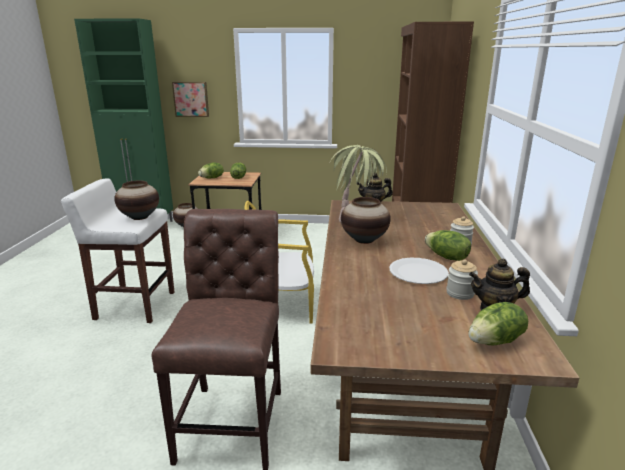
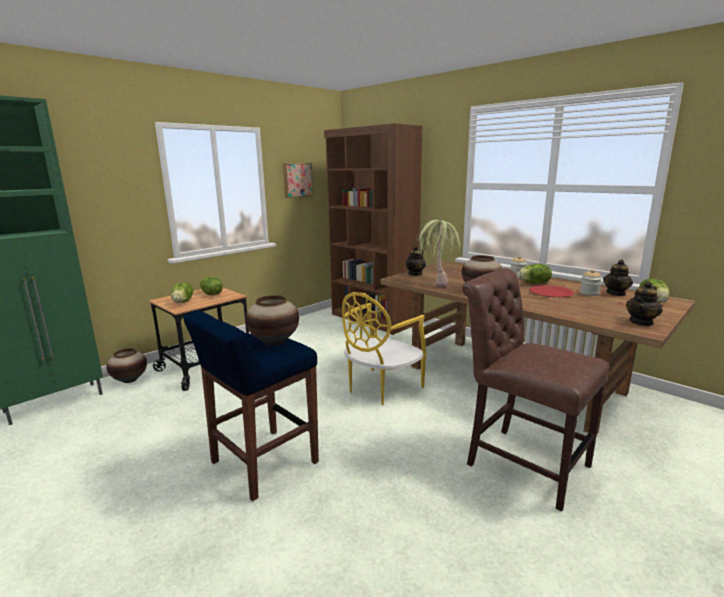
camera: 50 degrees left, 5 degrees down
white stool [61,179,174,323] -> blue stool [184,310,319,501]
picture [172,82,209,117] -> picture moved to [283,163,313,198]
white plate [389,258,449,284] -> red plate [529,285,574,297]
none -> teapot [626,281,663,326]

